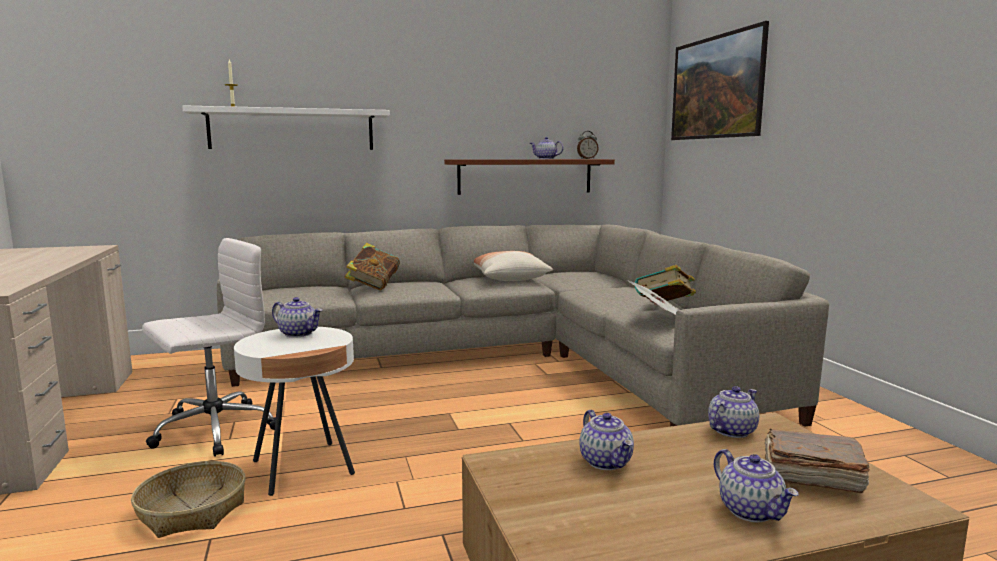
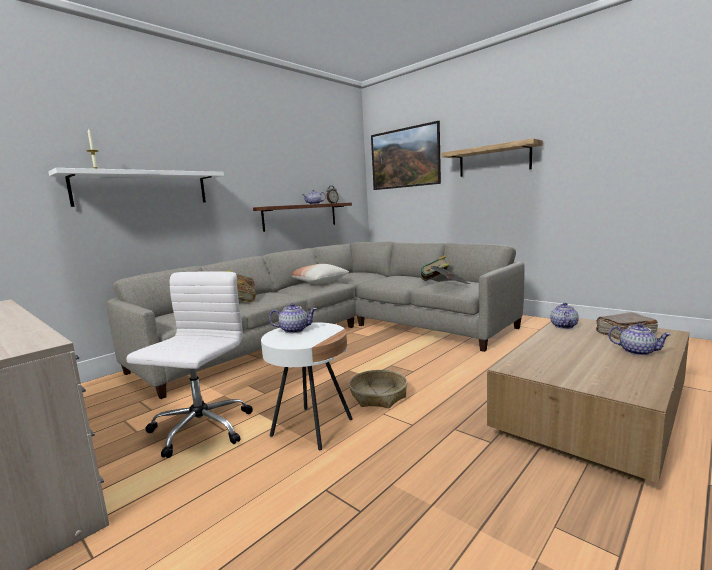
camera: 30 degrees left, 0 degrees up
basket [131,461,245,538] -> basket moved to [349,370,407,408]
teapot [579,410,634,470] -> none
none -> shelf [442,138,543,177]

